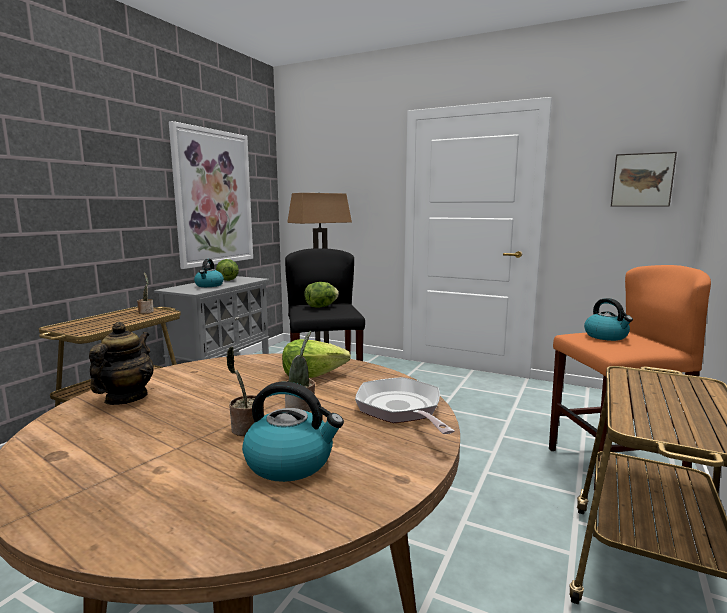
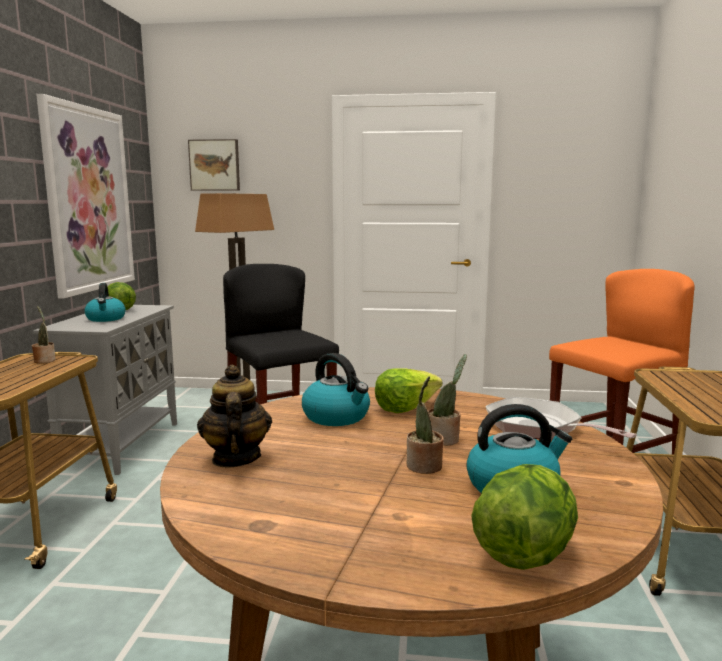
camera: 20 degrees left, 0 degrees up
lettuce [304,282,339,308] -> lettuce moved to [471,464,578,570]
kettle [584,298,633,341] -> kettle moved to [302,353,370,426]
picture [611,152,677,207] -> picture moved to [188,139,240,191]

